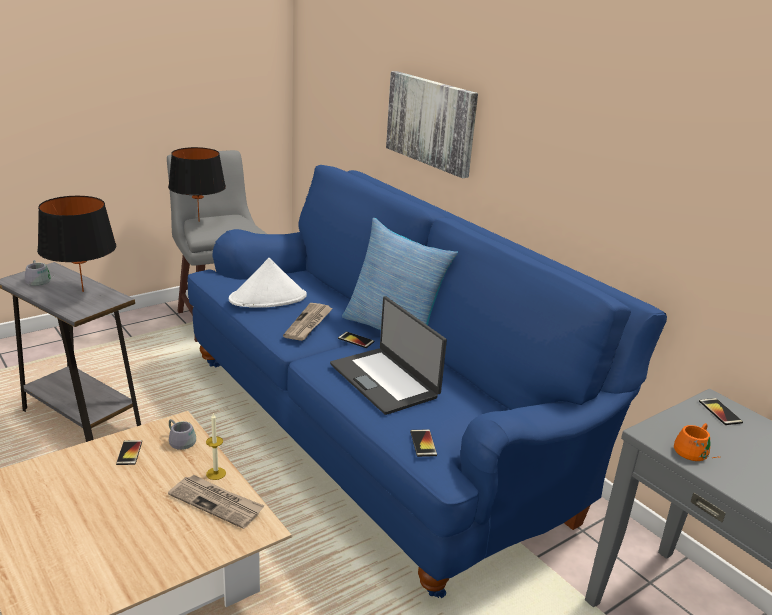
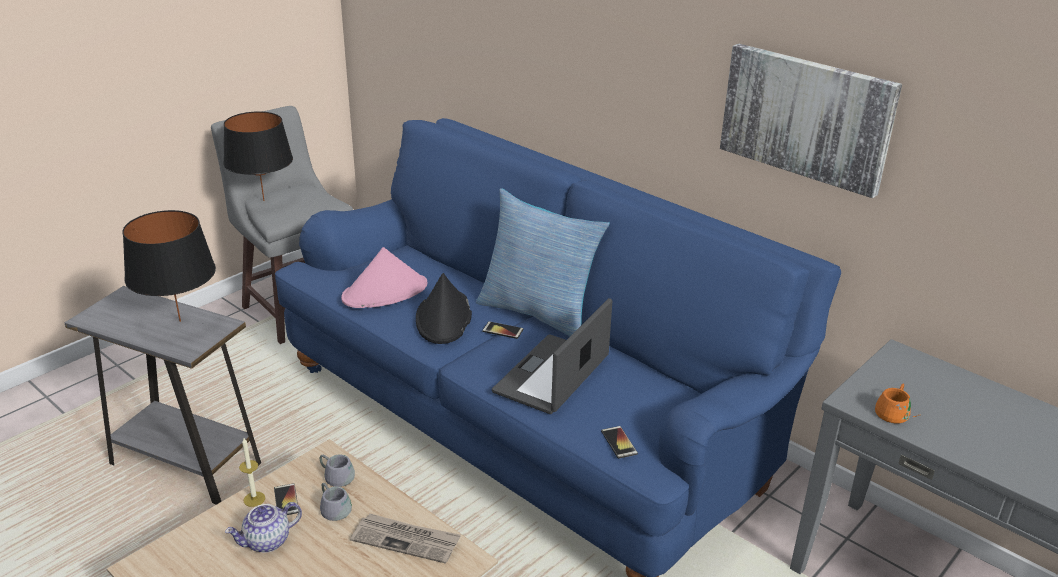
camera: 10 degrees left, 5 degrees up
grey mug [25,260,56,286] -> grey mug moved to [320,483,352,521]
candle [206,414,226,480] -> candle moved to [239,438,265,507]
white hat [229,258,307,308] -> pink hat [341,247,427,308]
newspaper [283,303,333,341] -> black hat [416,273,472,344]
laptop [330,296,447,415] -> laptop turned 75 degrees clockwise [492,298,612,414]
picture [386,71,478,178] -> picture moved to [720,44,902,198]
phone [699,398,743,425] -> none
none -> teapot [225,502,302,553]

